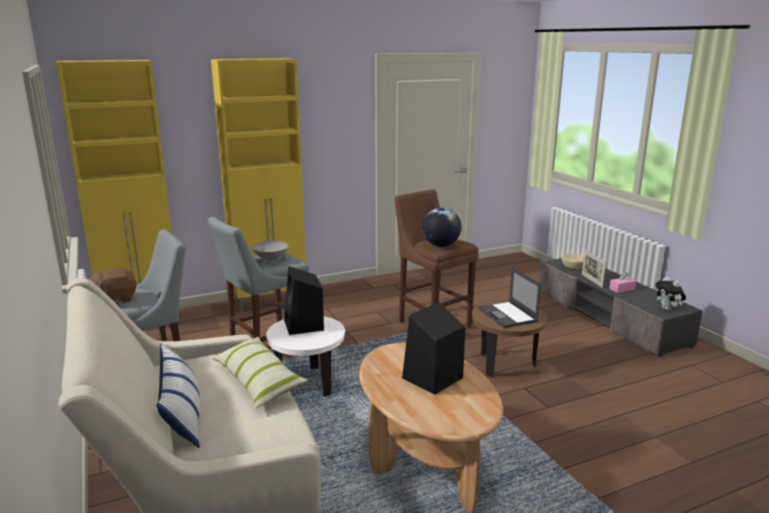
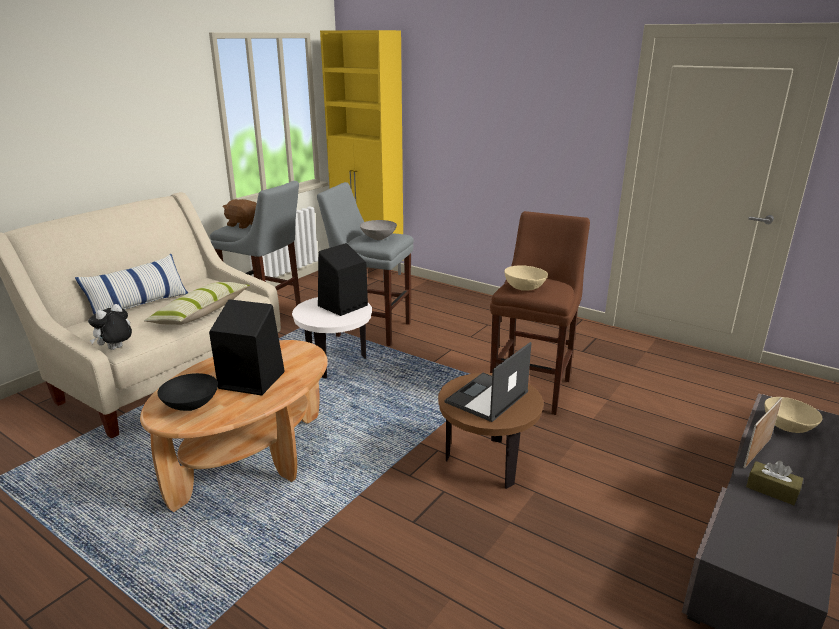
camera: 60 degrees right, 5 degrees up
yellow cabinet [211,58,306,312] -> none
globe [422,208,461,247] -> beige bowl [504,265,548,291]
pink tissue box [609,272,636,293] -> brown tissue box [746,461,803,505]
plush toy [655,276,686,310] -> plush toy moved to [88,304,132,350]
none -> black bowl [157,373,218,411]

